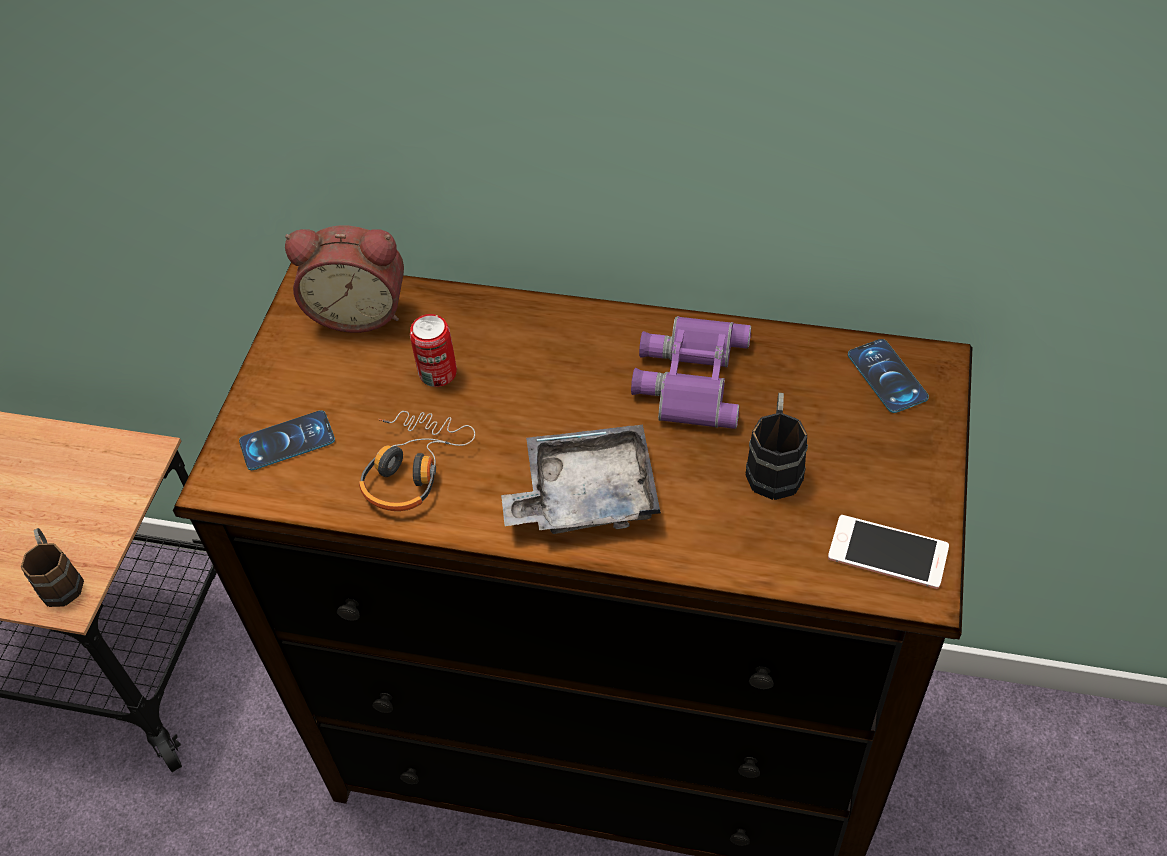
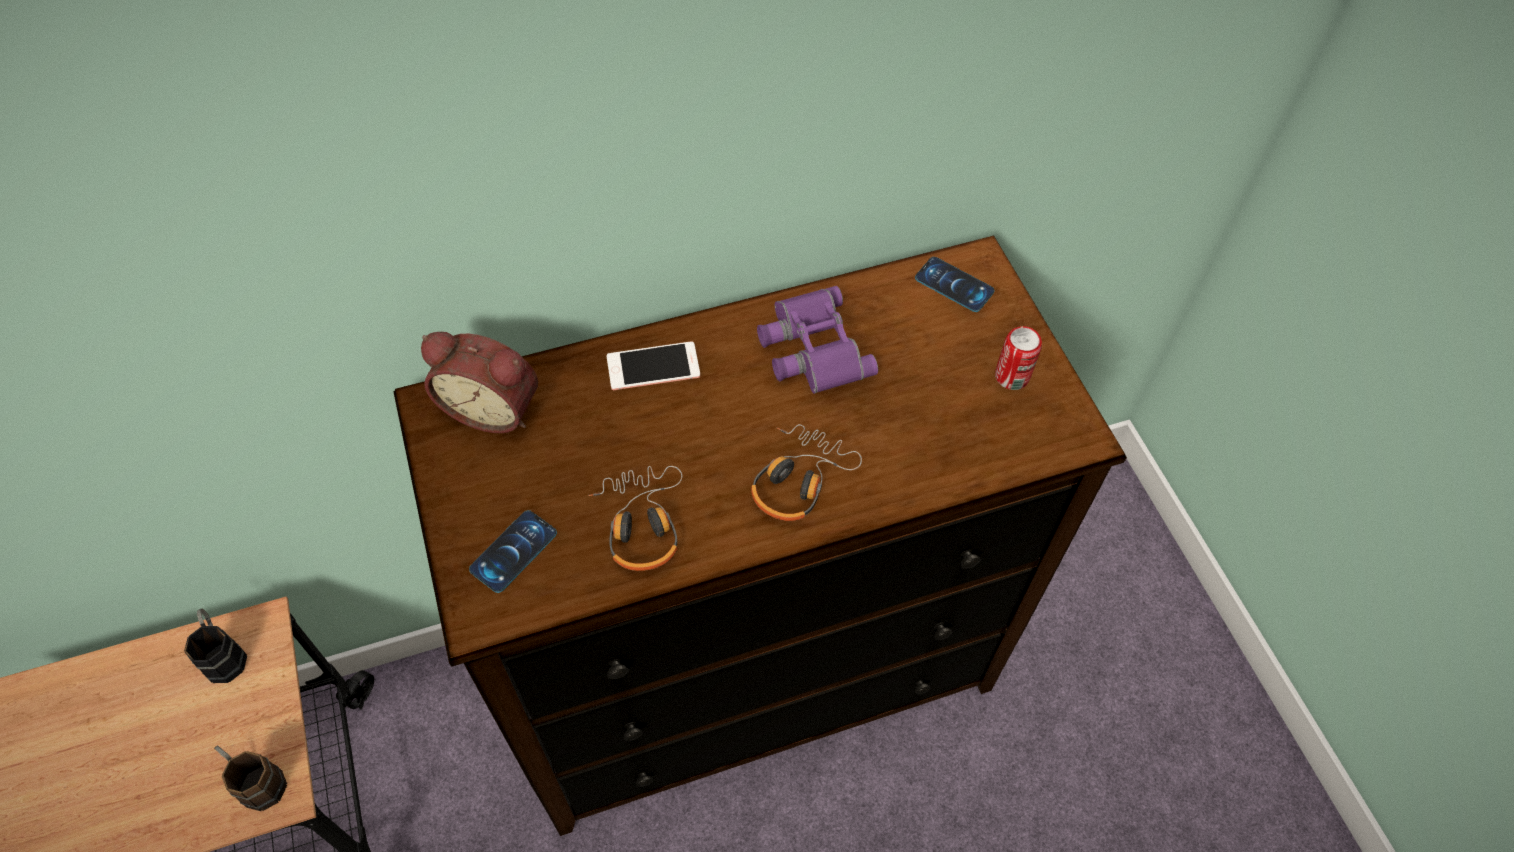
camera: 35 degrees left, 5 degrees up
alarm clock [285,226,404,333] -> alarm clock turned 45 degrees clockwise [421,332,538,433]
can [410,314,457,387] -> can moved to [995,326,1042,390]
grey tray [501,424,661,534] -> headphones [751,424,862,521]
black mug [746,393,808,500] -> black mug moved to [184,609,247,683]
phone [828,515,949,589] -> phone moved to [607,341,700,390]

